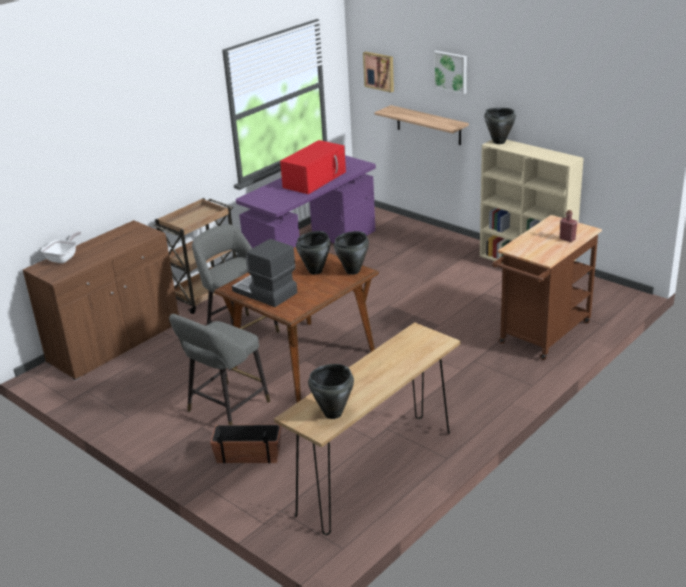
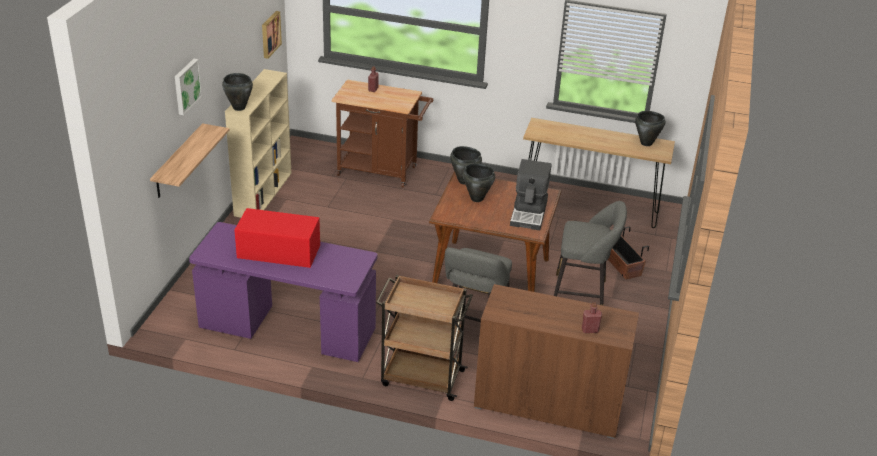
camera: 120 degrees left, 5 degrees up
frying pan [41,231,81,263] -> red bottle [582,302,602,333]
picture [363,52,394,92] -> picture moved to [262,11,282,59]

